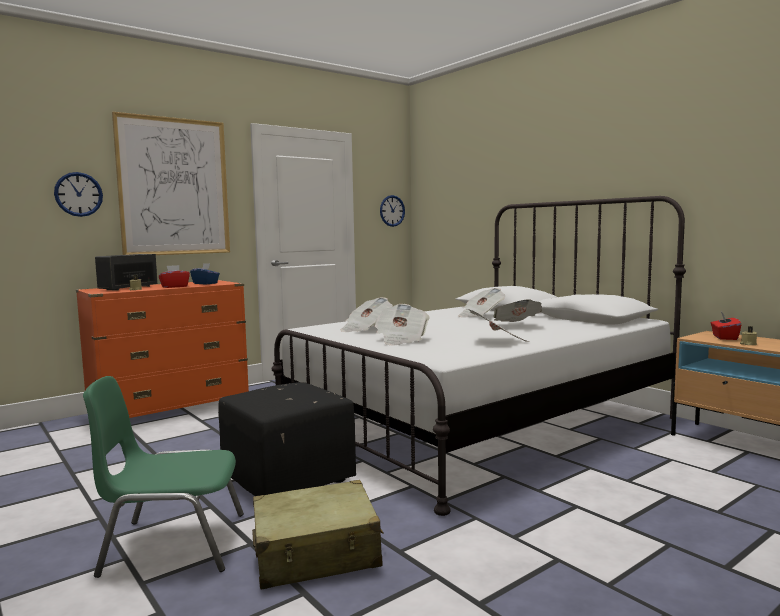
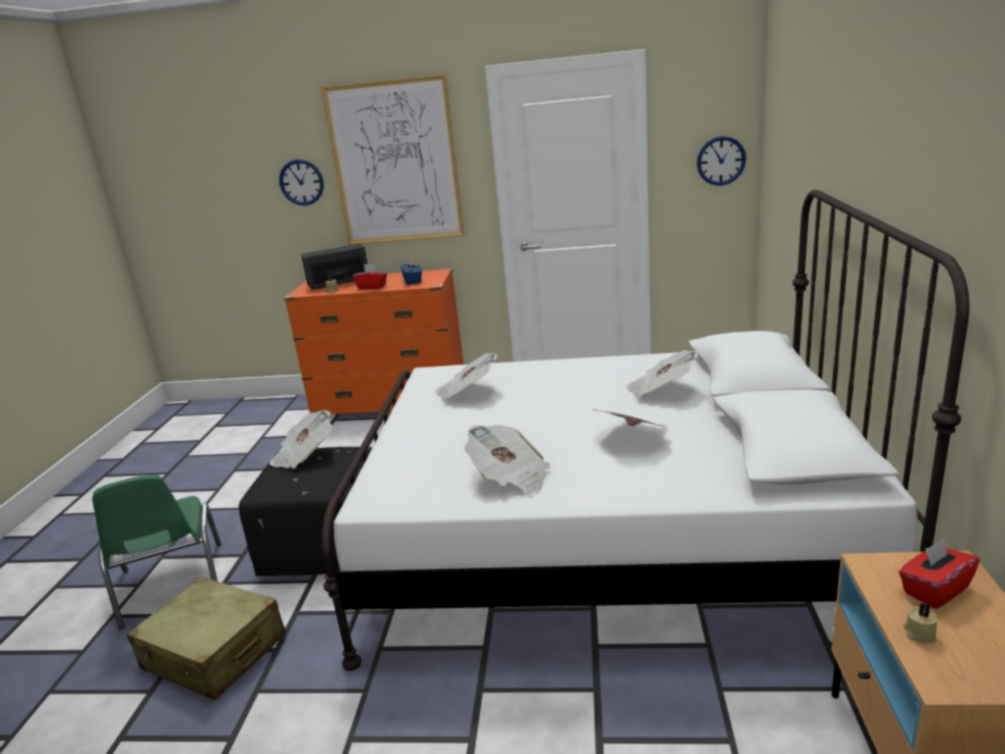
camera: 45 degrees right, 15 degrees up
green chair [83,376,244,578] -> green chair turned 150 degrees counterclockwise [92,475,221,630]
newspaper [374,304,429,345] -> newspaper moved to [270,410,332,469]

